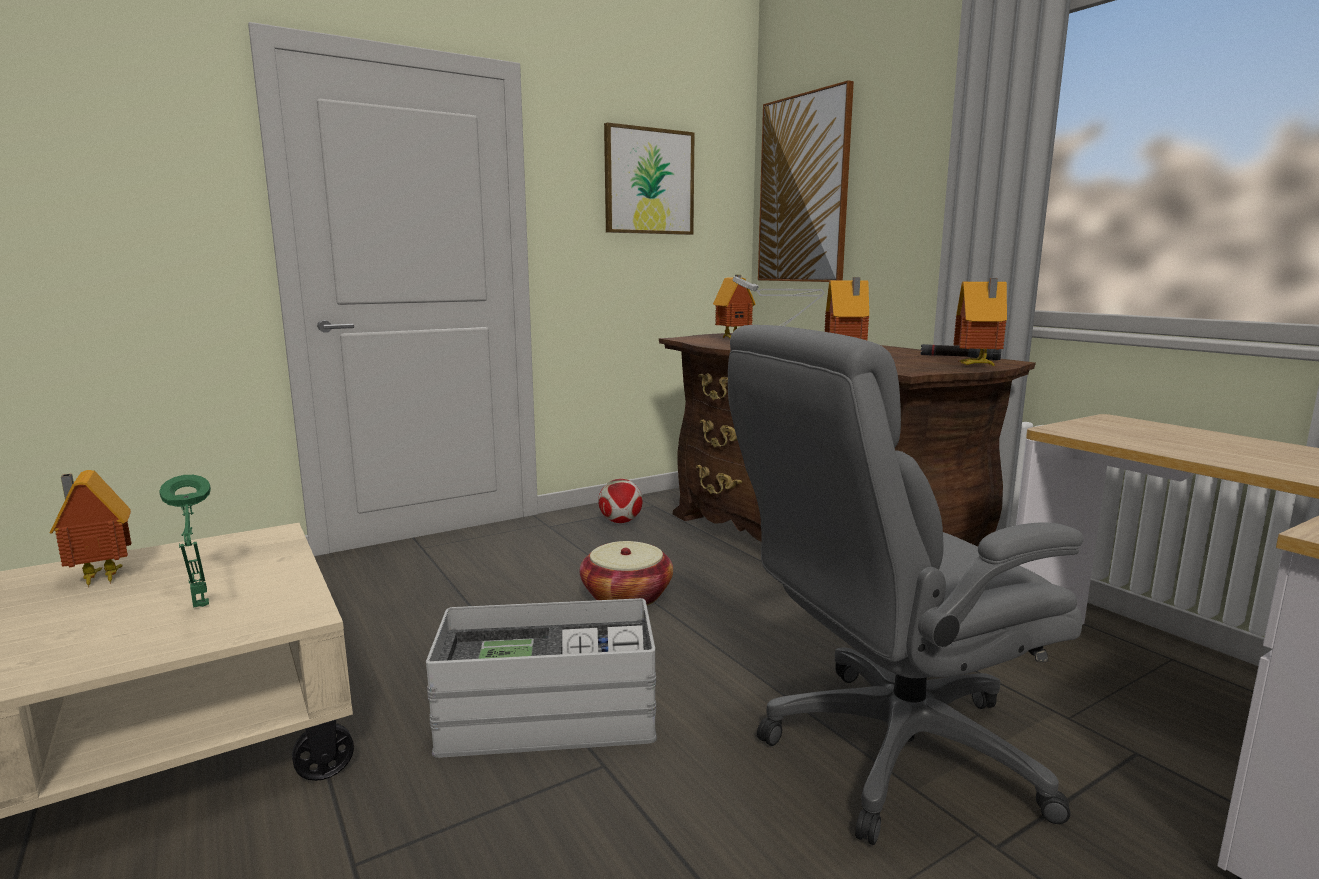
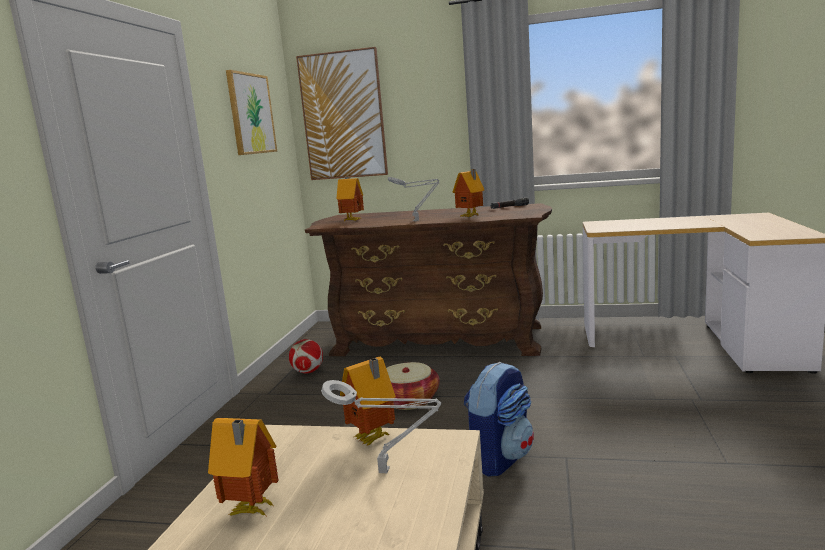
camera: 45 degrees left, 0 degrees up
green table lamp [159,475,211,608] -> grey table lamp [321,380,441,473]
grey storage box [426,598,657,758] -> backpack [464,362,534,477]
grey office chair [728,325,1083,845] -> none
toy house [953,278,1007,367] -> toy house moved to [340,357,396,446]

